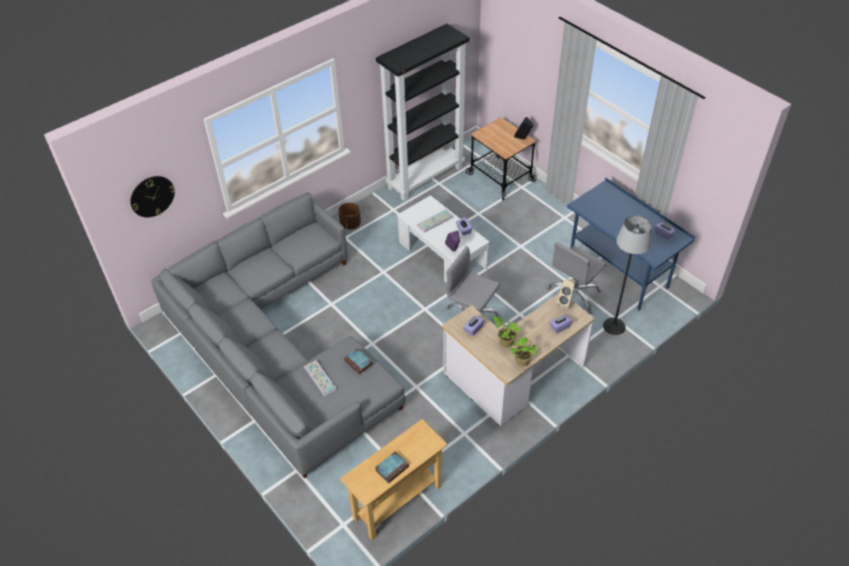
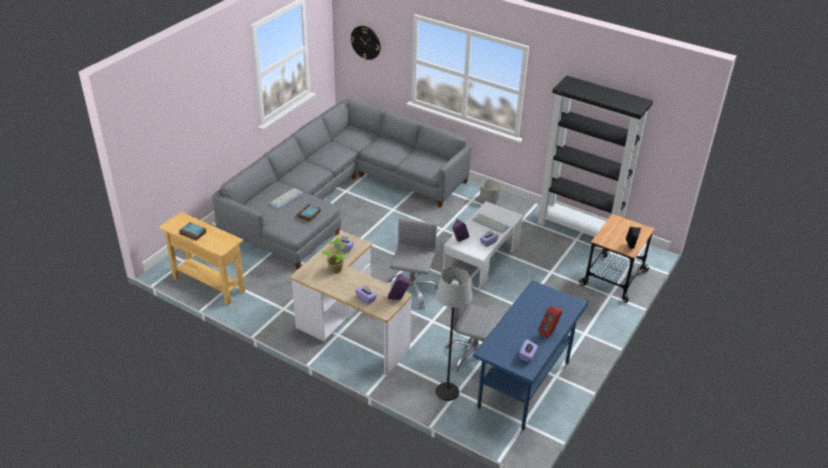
camera: 70 degrees right, 10 degrees down
brown planter [338,203,361,229] -> grey planter [480,179,501,203]
potted plant [509,337,538,366] -> none
beige speaker [556,279,575,310] -> purple speaker [388,274,410,300]
none -> red speaker [538,306,562,338]

